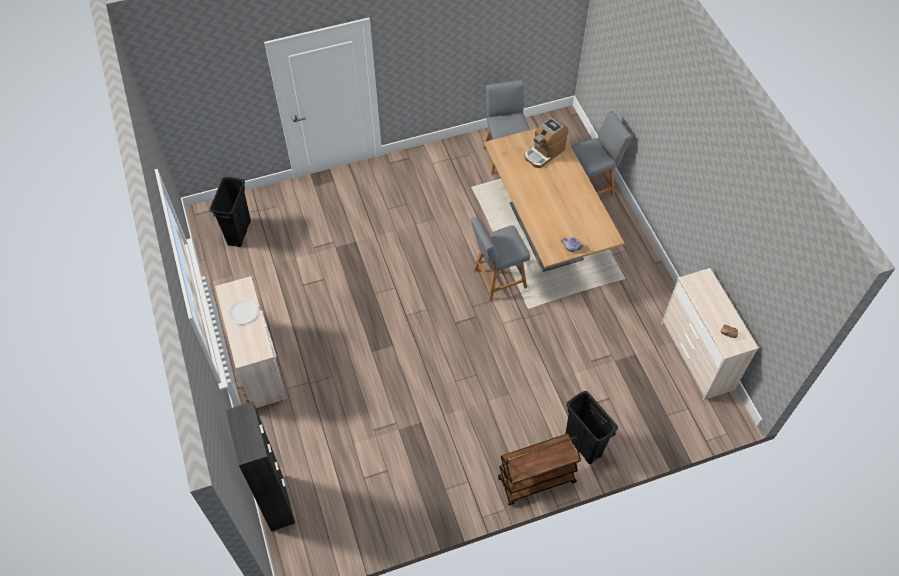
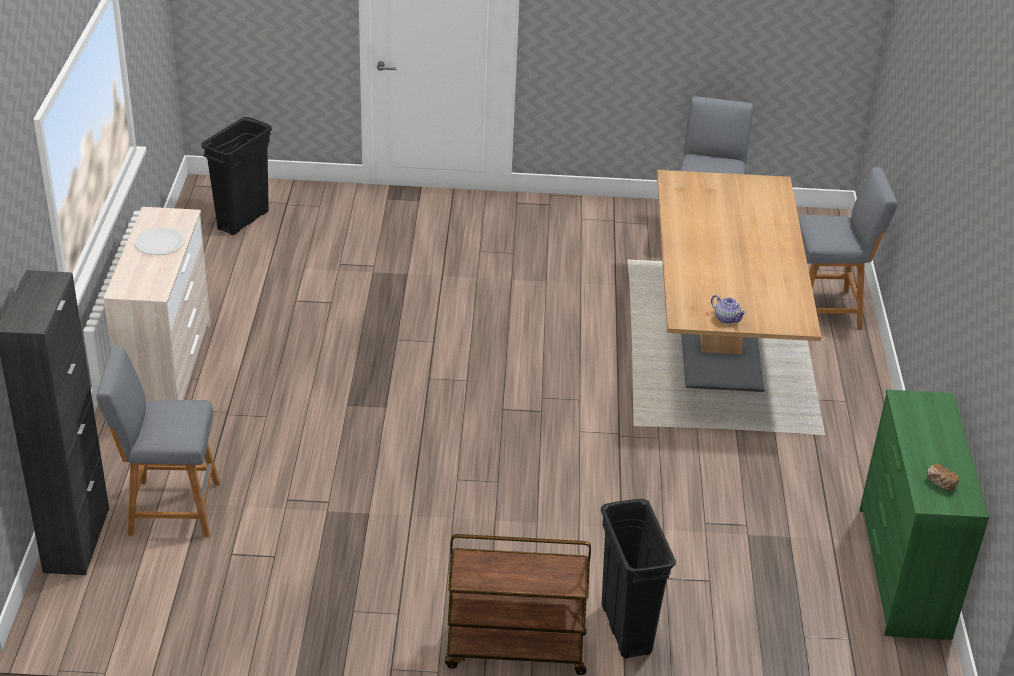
camera: 20 degrees right, 20 degrees down
grey stool [471,217,530,301] -> grey stool moved to [96,345,220,538]
coffee machine [524,117,569,168] -> none
beige dresser [661,268,758,400] -> green dresser [859,390,989,640]

